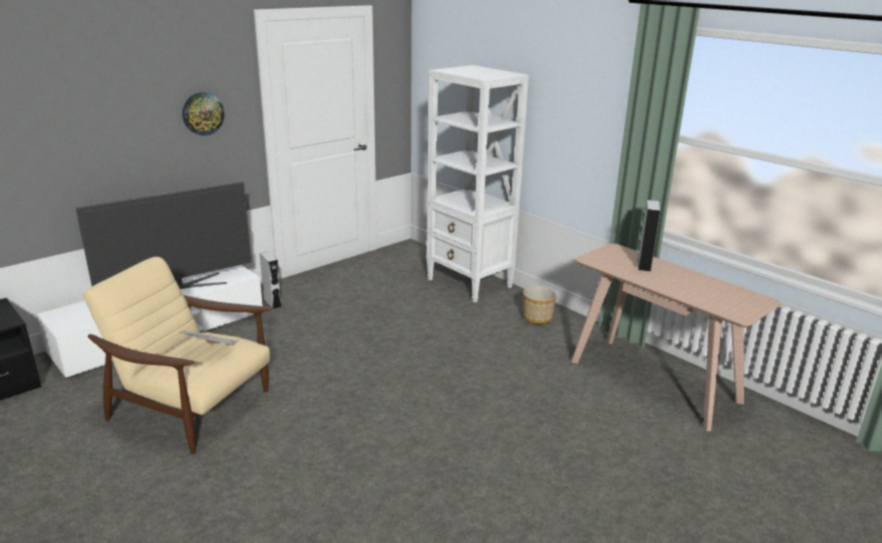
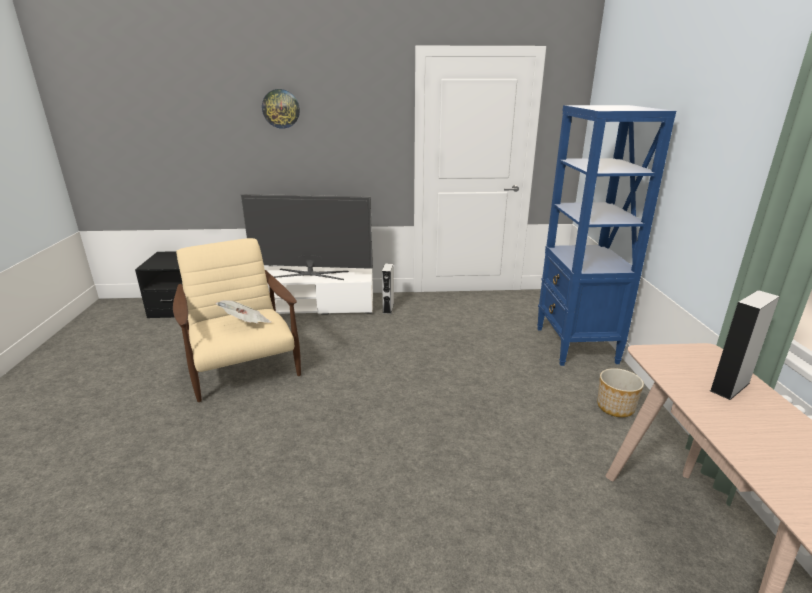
camera: 40 degrees right, 0 degrees up
wall clock [183,92,224,136] -> wall clock moved to [262,89,300,129]
white bookcase [426,65,529,302] -> blue bookcase [537,105,676,366]

